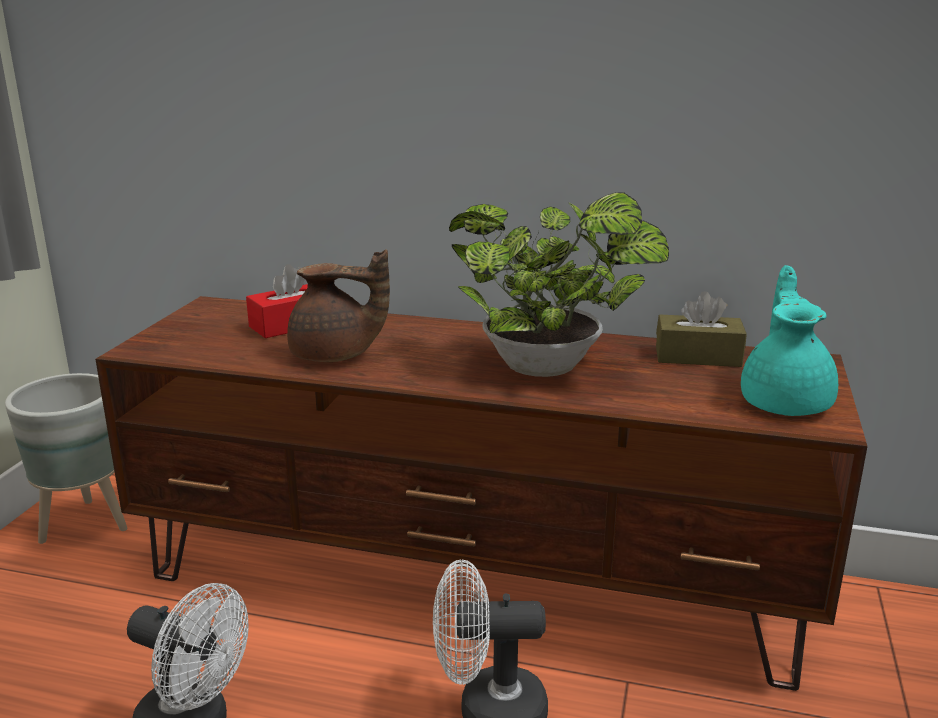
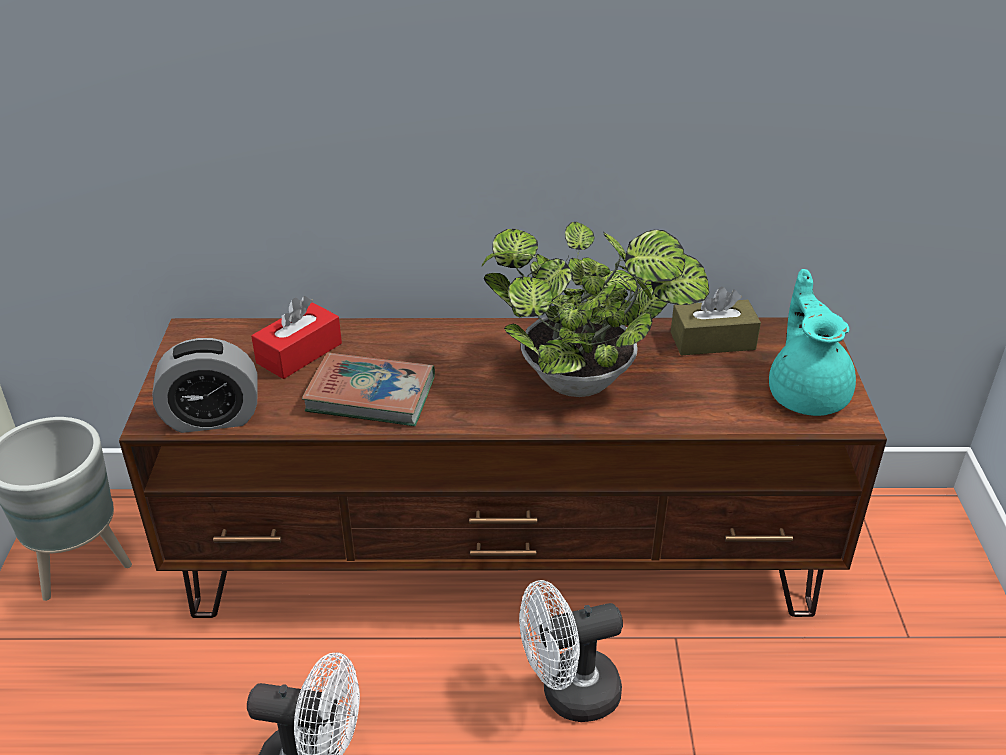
camera: 15 degrees left, 15 degrees up
brown teapot [287,249,390,362] -> book [302,352,435,426]
none -> alarm clock [152,338,257,433]

